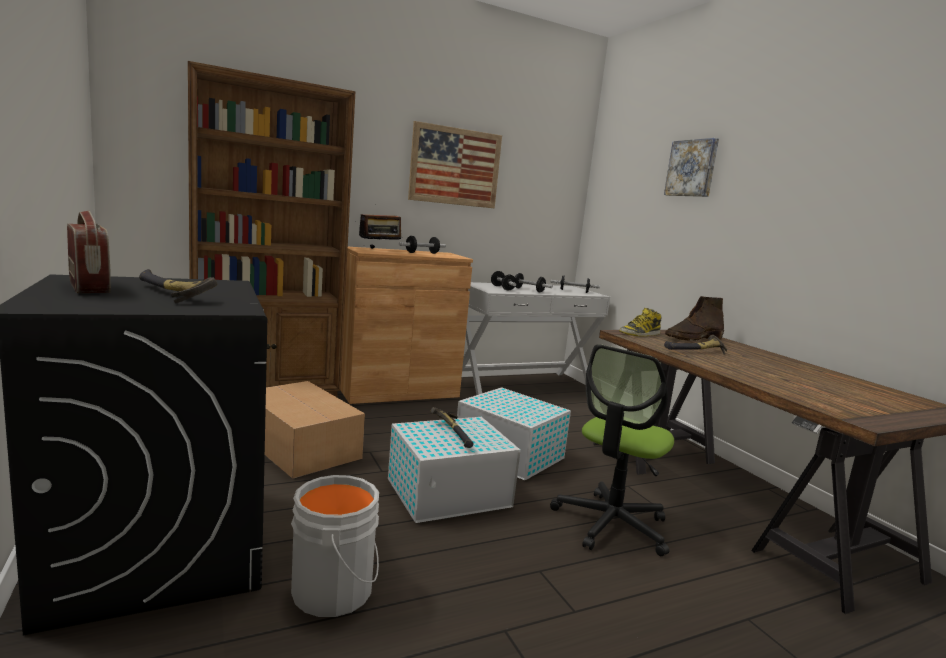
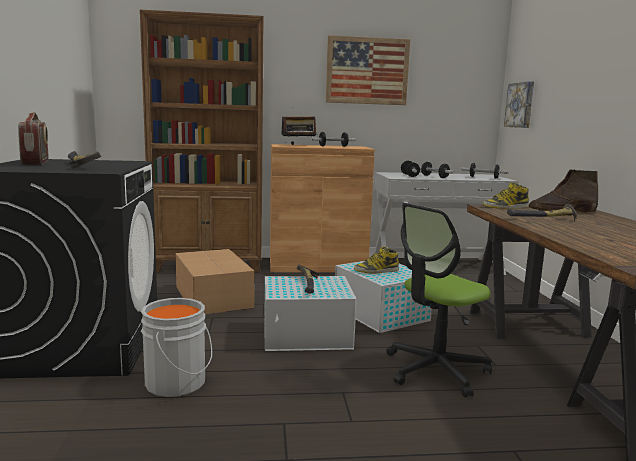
camera: 20 degrees right, 0 degrees up
picture [664,138,719,197] -> picture moved to [504,81,534,128]
none -> boot [354,247,399,273]

